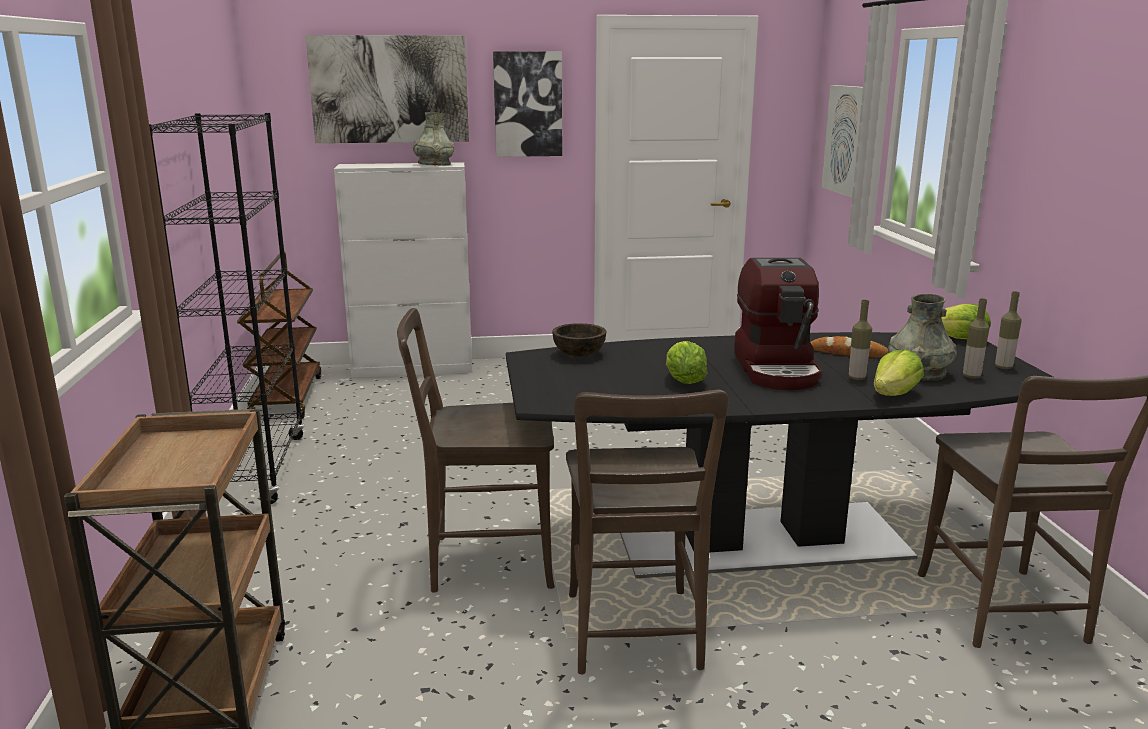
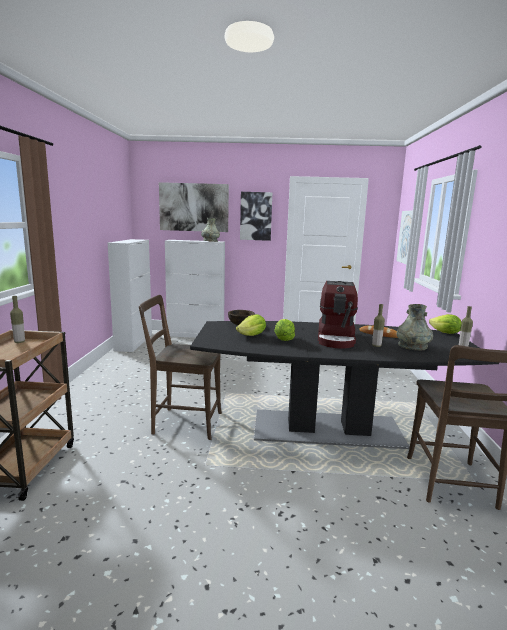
camera: 10 degrees right, 5 degrees down
black bookcase [149,113,305,504] -> none
brown cart [237,251,321,419] -> white cabinet [108,239,152,352]
brown chair [566,390,728,674] -> none
lettuce [874,349,924,396] -> lettuce moved to [236,314,266,336]
bottle [963,298,989,379] -> bottle moved to [10,296,25,343]

